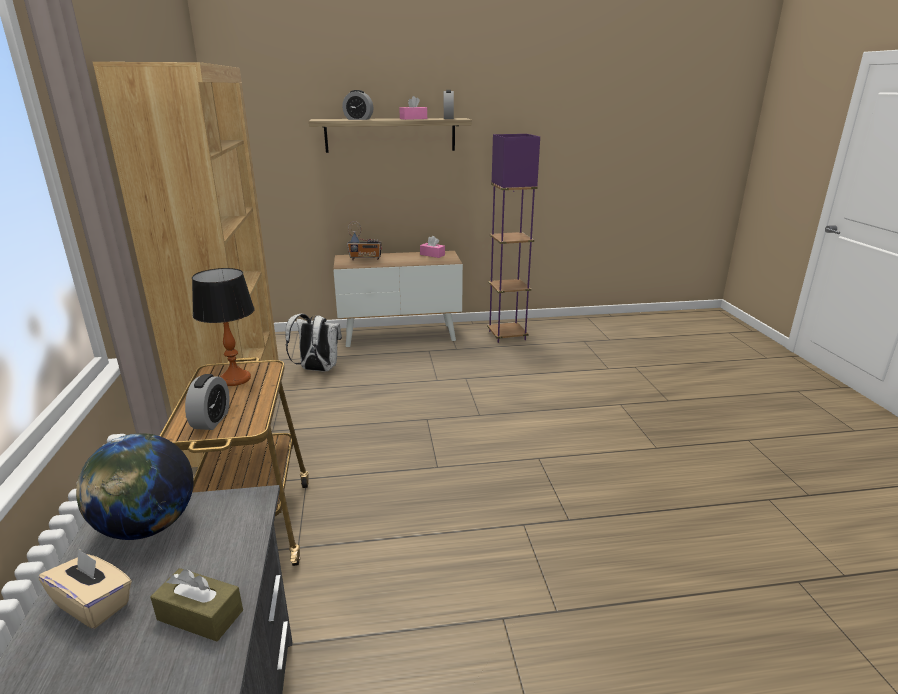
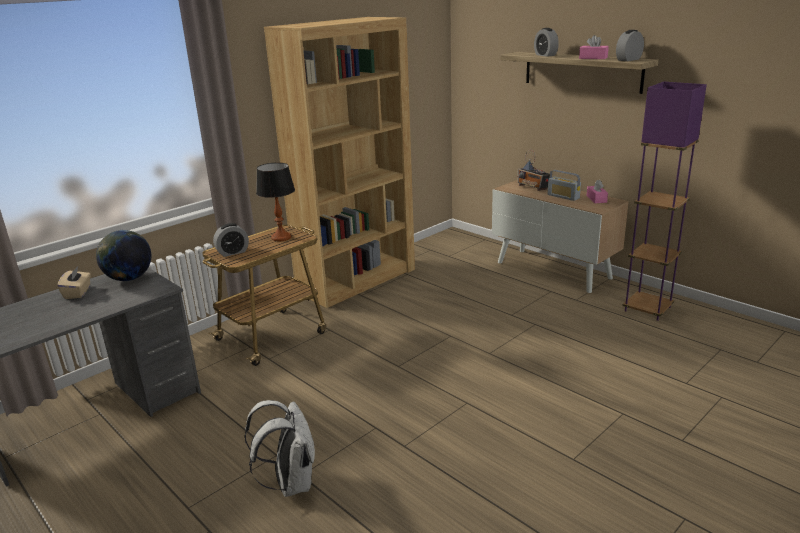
camera: 55 degrees right, 0 degrees up
brown tissue box [150,568,243,642] -> none
white backpack [285,313,342,372] -> white backpack moved to [244,400,315,497]
none -> radio [548,170,581,201]

